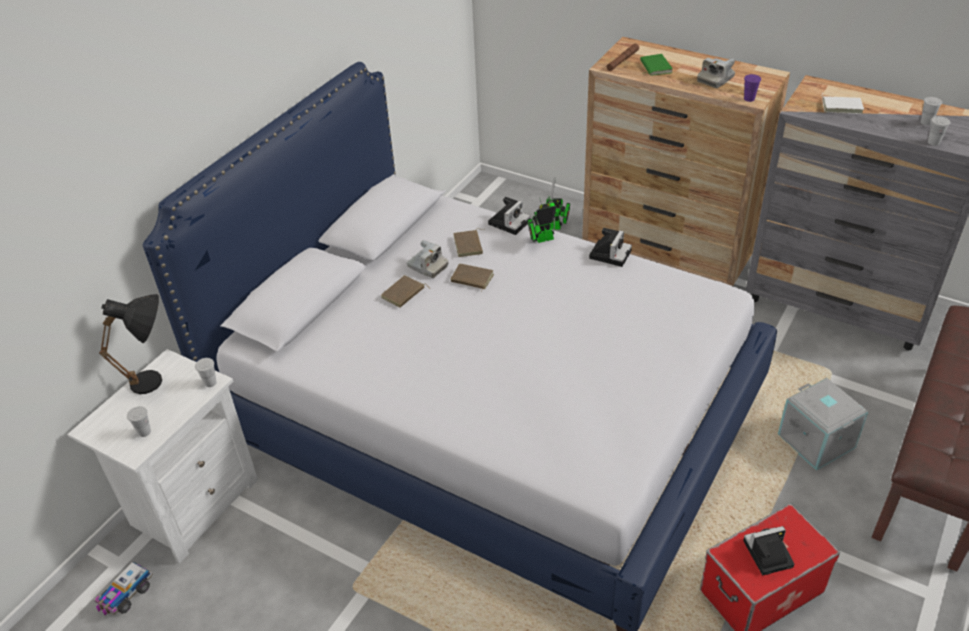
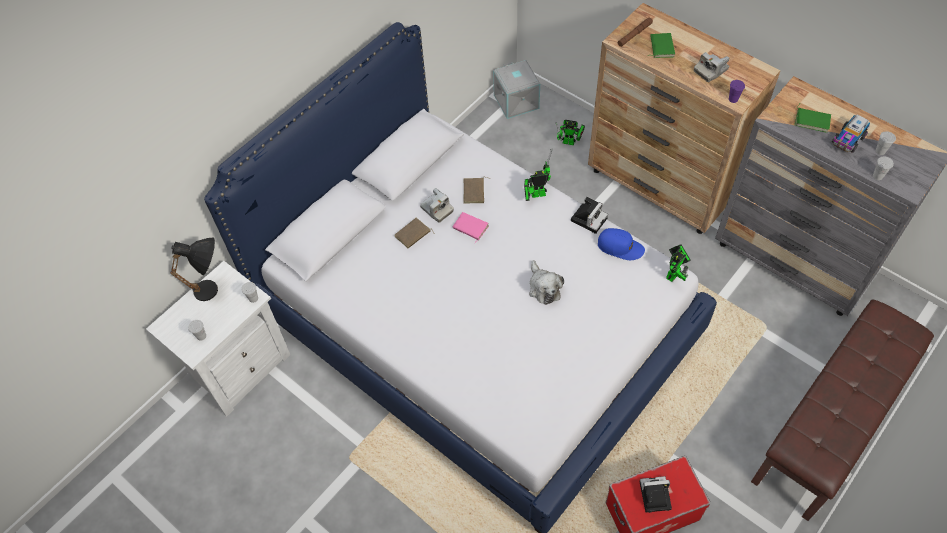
camera: 10 degrees right, 15 degrees up
toy truck [94,562,152,615] -> toy truck moved to [832,115,870,153]
brown book [451,264,494,292] -> pink book [453,212,489,244]
camera [488,197,530,235] -> none
grey storage box [778,378,868,470] -> grey storage box moved to [493,60,540,119]
white book [822,94,864,114] -> green book [795,104,831,133]
none -> plush toy [529,260,564,305]
none -> blue cap [598,228,645,260]
none -> toy robot [666,244,690,282]

